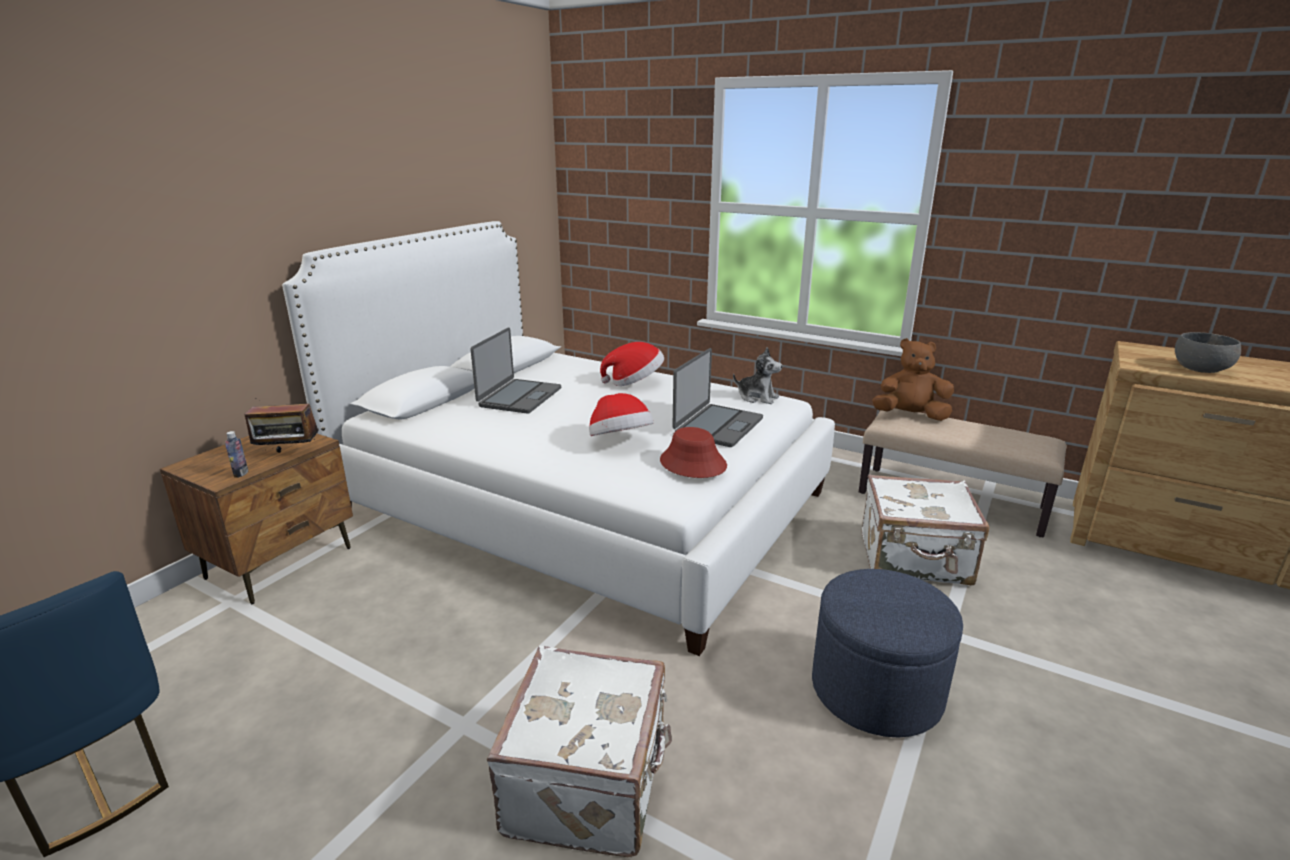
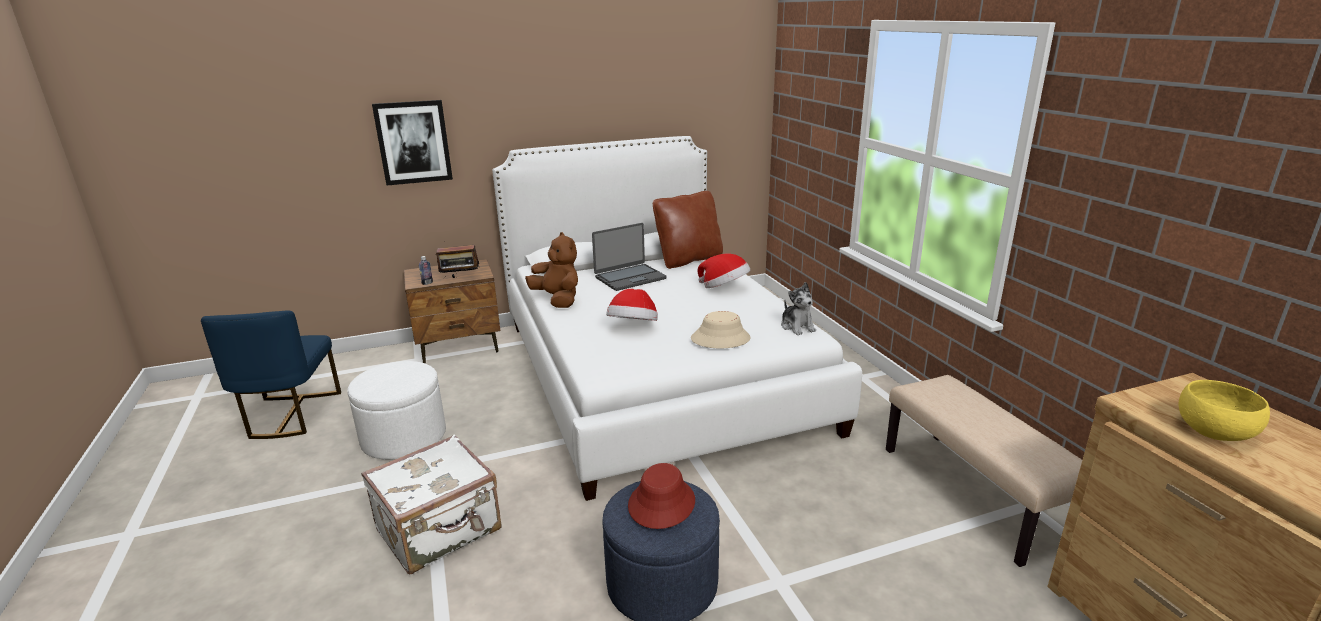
camera: 40 degrees right, 0 degrees up
radio [244,398,319,453] -> radio turned 45 degrees counterclockwise [436,241,480,278]
red hat [660,427,727,478] -> red hat moved to [628,463,695,529]
laptop [673,348,763,447] -> beige hat [691,311,751,349]
white suitcase [862,474,989,585] -> none
brown plush toy [872,338,954,421] -> brown plush toy moved to [525,232,578,308]
grey bowl [1175,332,1241,373] -> yellow bowl [1179,380,1270,441]
none -> white ottoman [347,361,446,460]
none -> picture [372,100,453,186]
none -> brown pillow [653,191,723,269]

